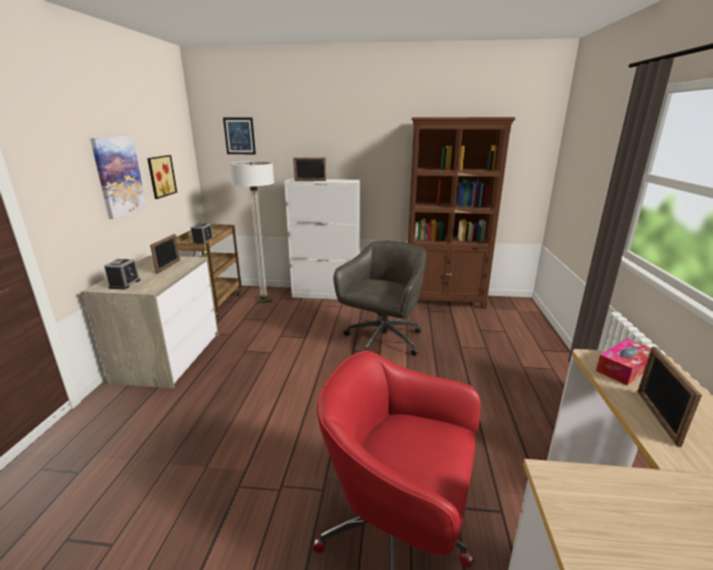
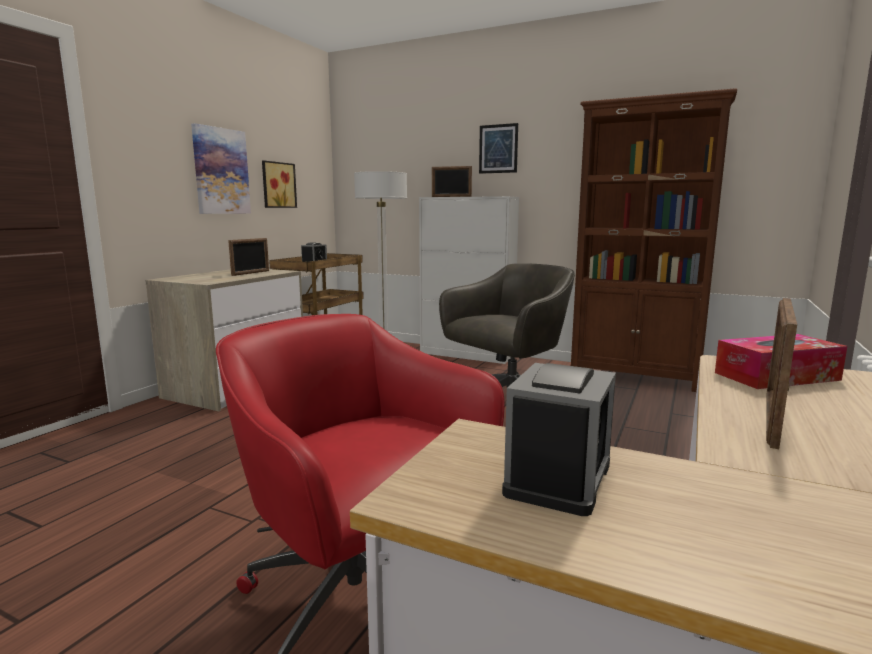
camera: 20 degrees right, 10 degrees down
alarm clock [104,259,140,289] -> alarm clock moved to [502,363,616,516]
picture [223,118,256,154] -> picture moved to [479,123,518,174]

